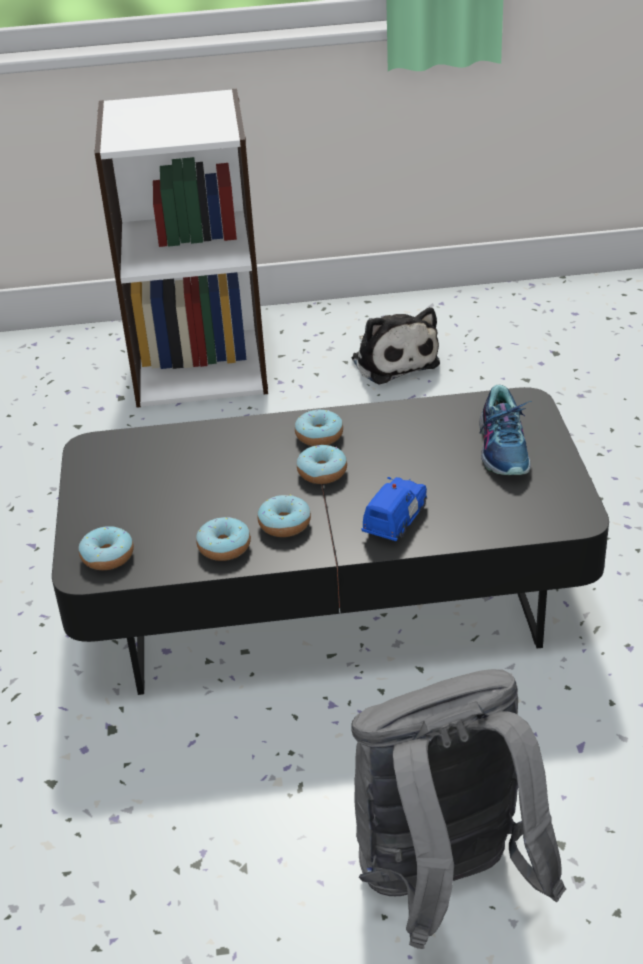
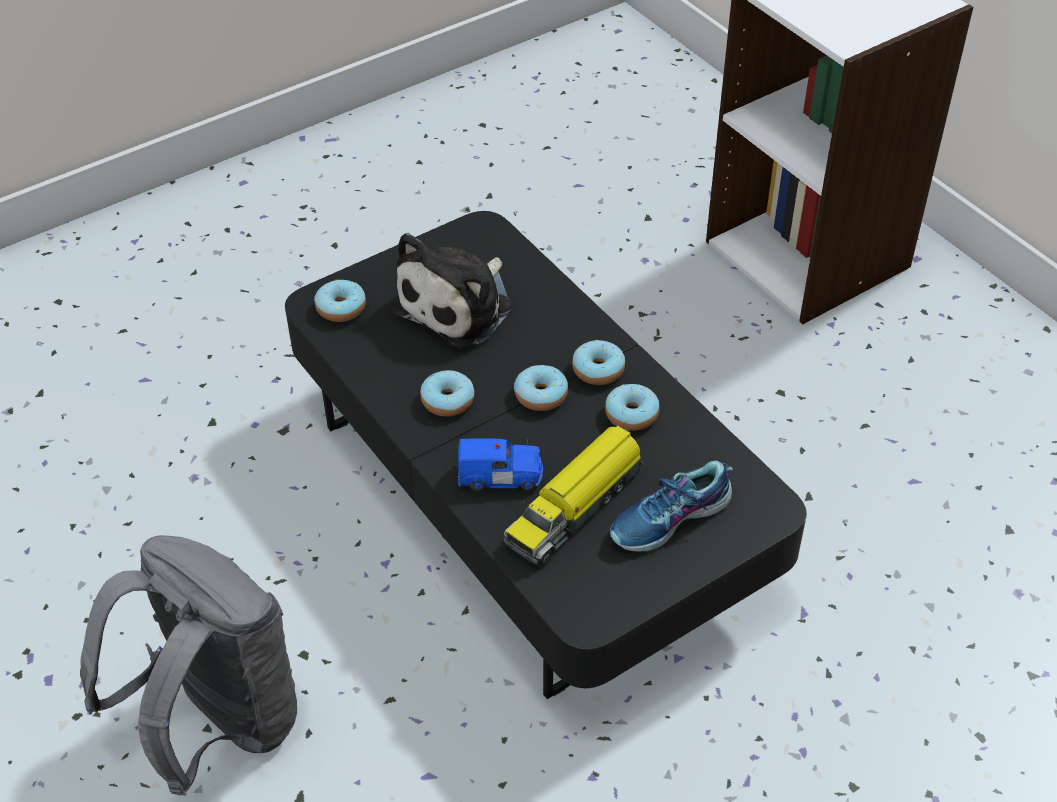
camera: 60 degrees right, 10 degrees up
donut [196,517,251,561] -> donut moved to [605,384,660,431]
plush toy [352,307,440,385] -> plush toy moved to [392,233,512,348]
none -> toy truck [504,426,644,566]

